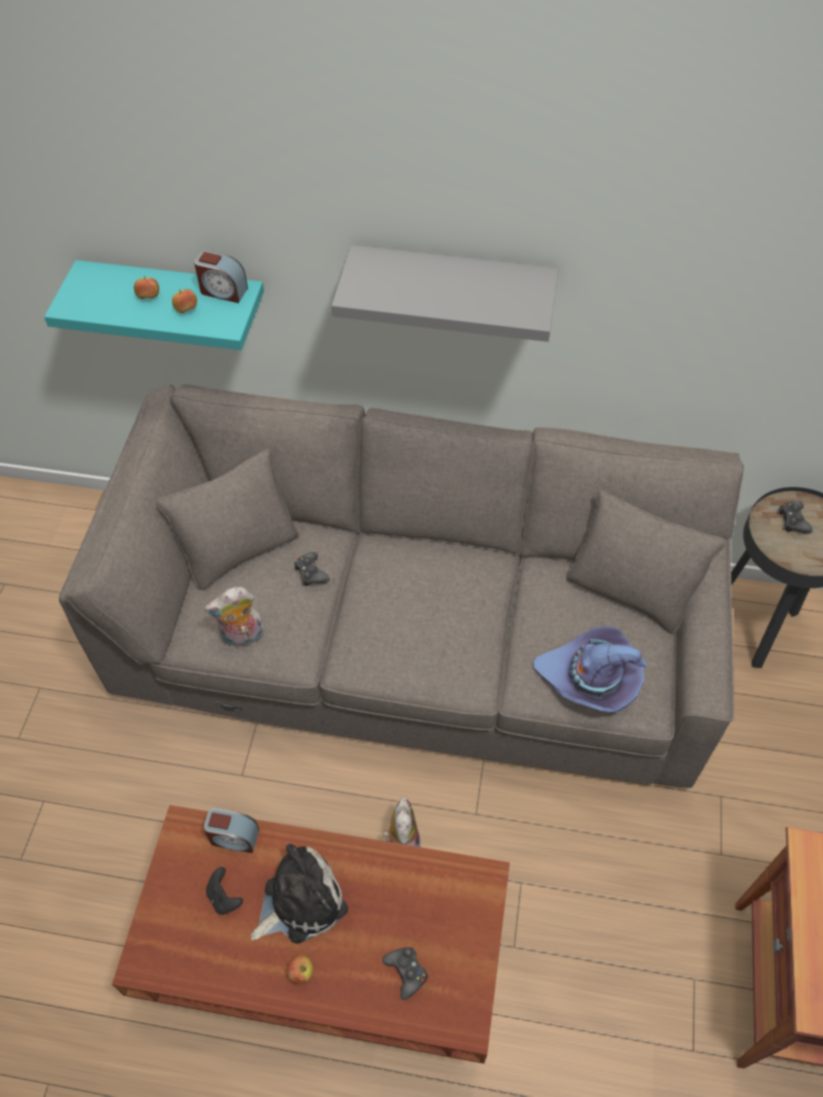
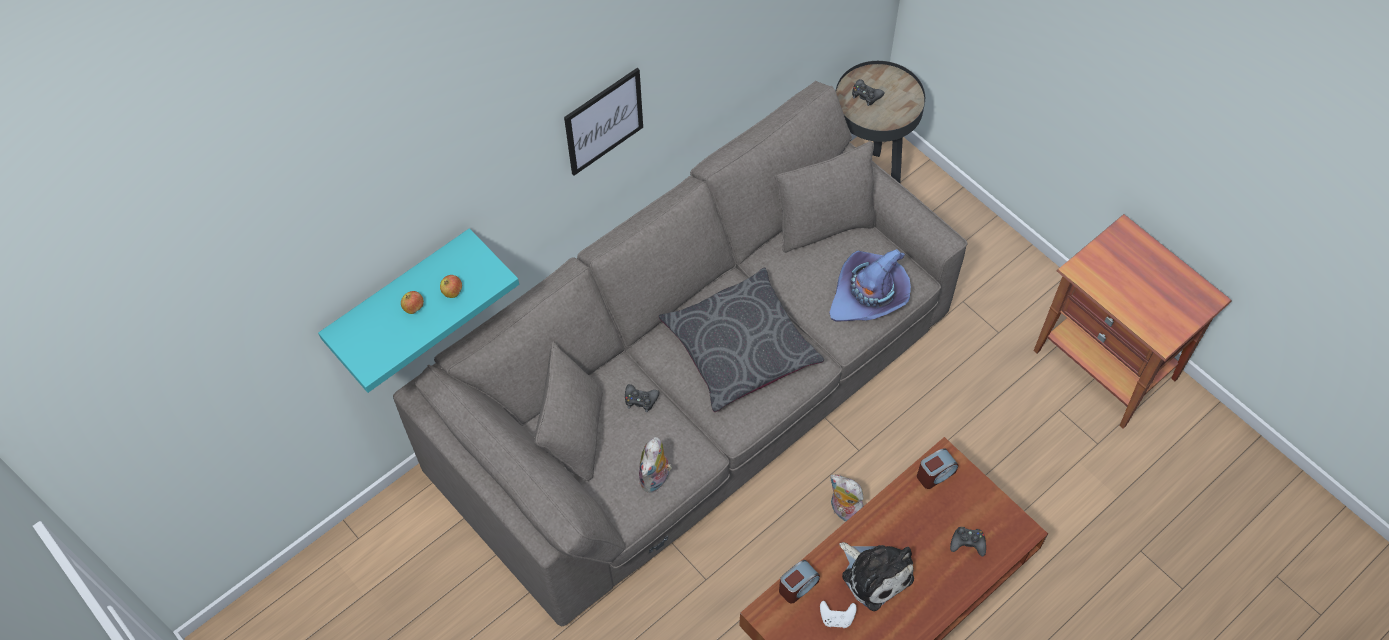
camera: 50 degrees left, 5 degrees up
alarm clock [194,250,248,303] -> alarm clock moved to [917,448,958,489]
black game controller [206,867,243,915] -> white game controller [820,601,857,628]
plush toy [251,844,348,943] -> plush toy turned 135 degrees clockwise [839,542,914,611]
apple [286,954,313,985] -> none
grey shelf [332,245,559,342] -> picture [564,68,643,176]
none -> grey pillow [659,267,824,412]

